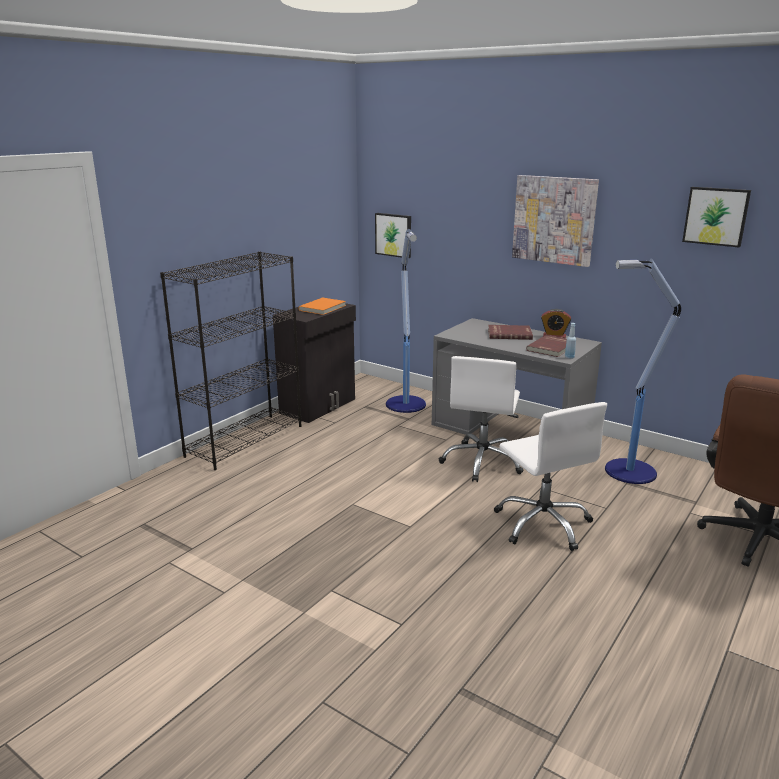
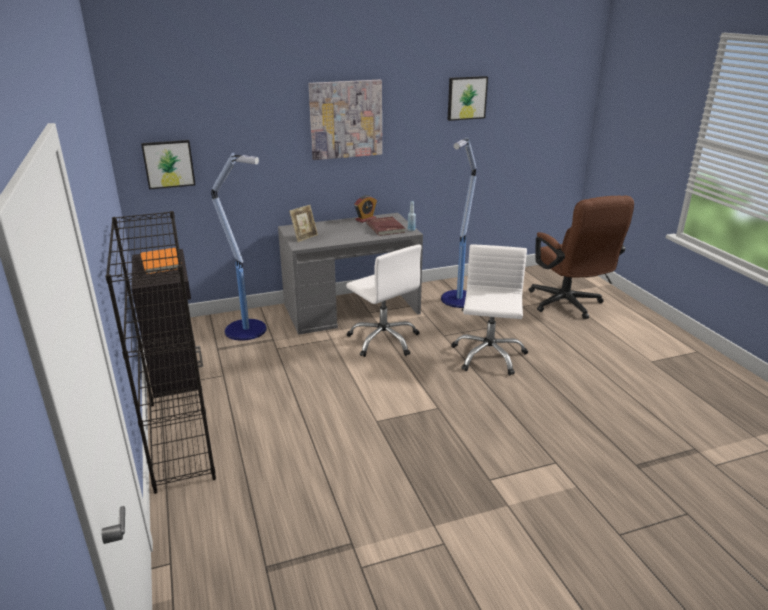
camera: 55 degrees left, 5 degrees up
red book [488,325,533,340] -> none
white office chair [494,402,607,551] -> white office chair turned 90 degrees counterclockwise [451,245,528,375]
none -> picture frame [289,205,318,242]

